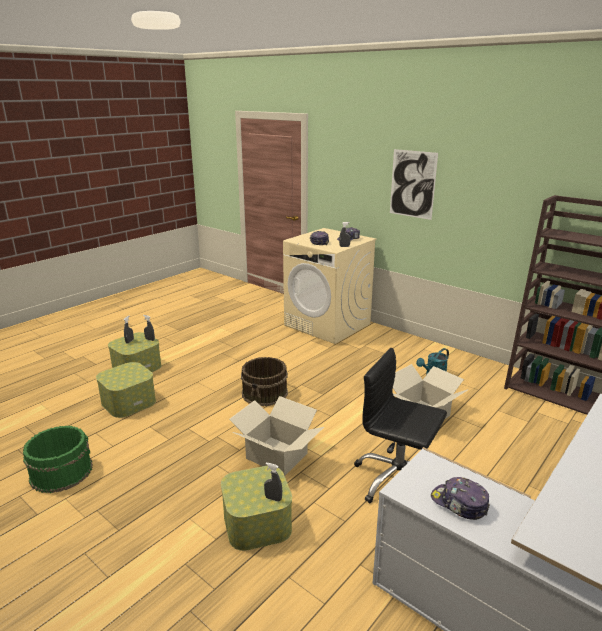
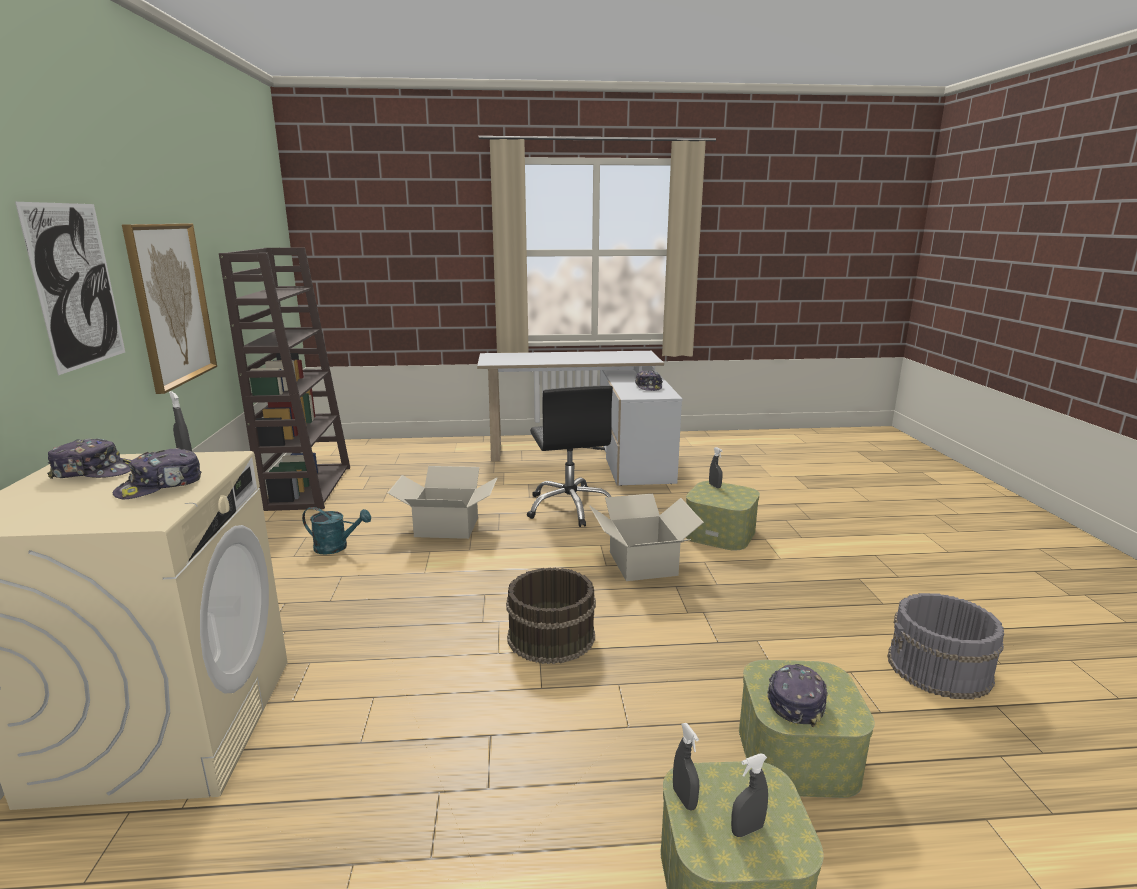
camera: 135 degrees left, 5 degrees down
green bucket [23,426,93,493] -> grey bucket [887,593,1004,699]
none -> picture [122,224,217,394]
none -> cap [767,664,828,727]

